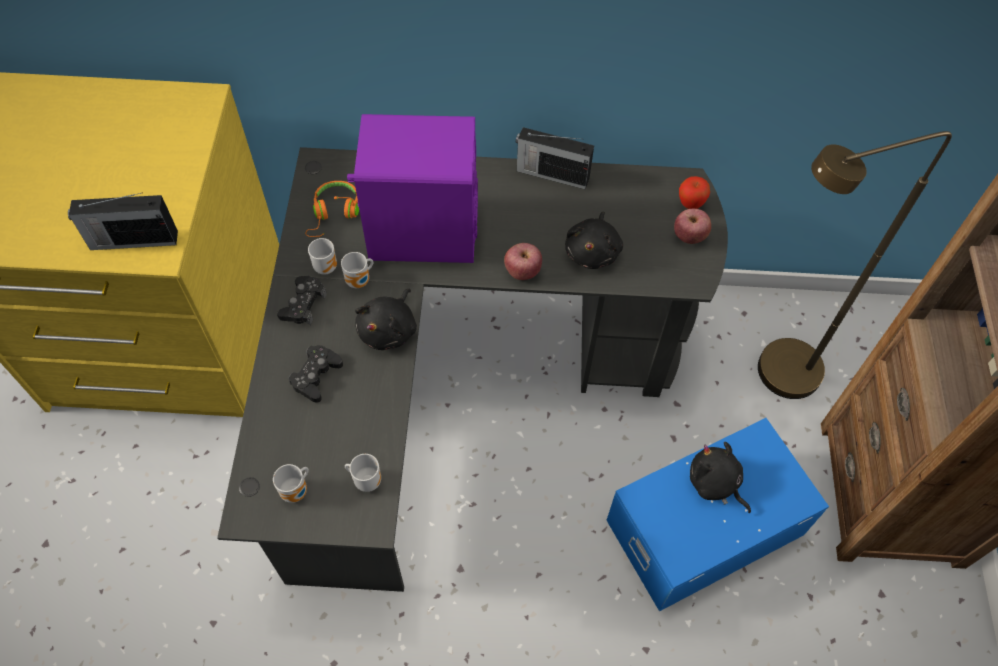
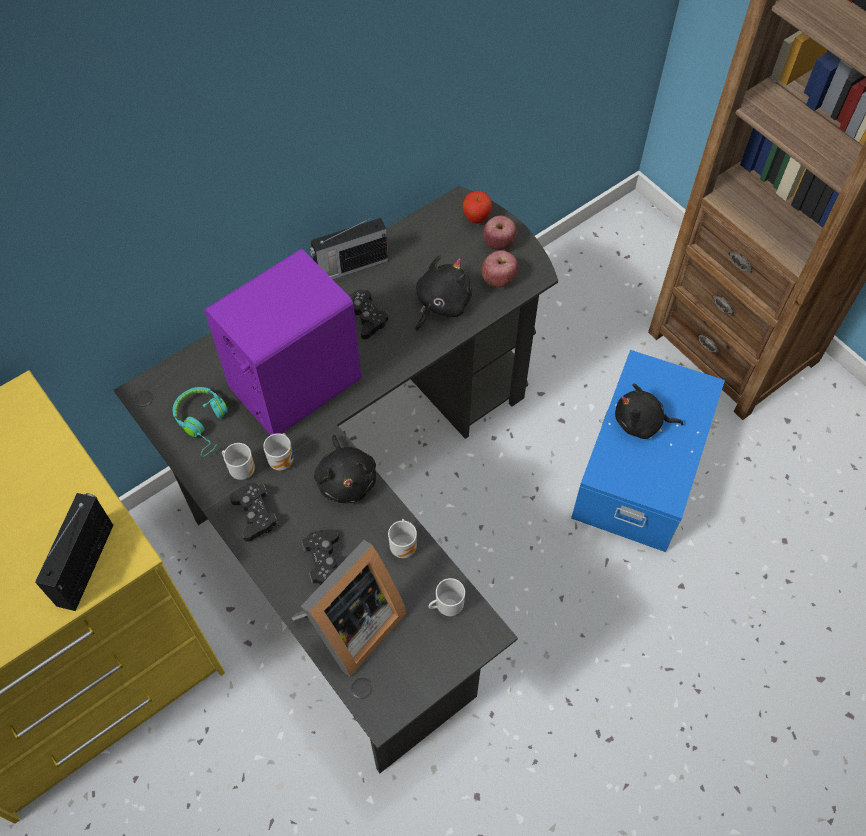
camera: 40 degrees left, 0 degrees up
radio [68,192,178,250] -> radio turned 150 degrees clockwise [35,493,113,611]
mug [273,464,309,503] -> mug moved to [388,519,417,558]
orange headphones [305,181,359,237] -> turquoise headphones [173,387,228,457]
apple [504,243,542,280] -> apple moved to [482,250,519,288]
black plush toy [565,212,623,269] -> black plush toy turned 120 degrees counterclockwise [415,255,472,332]
brown floor lamp [758,131,952,399] -> none
none -> picture frame [292,540,407,677]
none -> black game controller [349,290,389,339]

